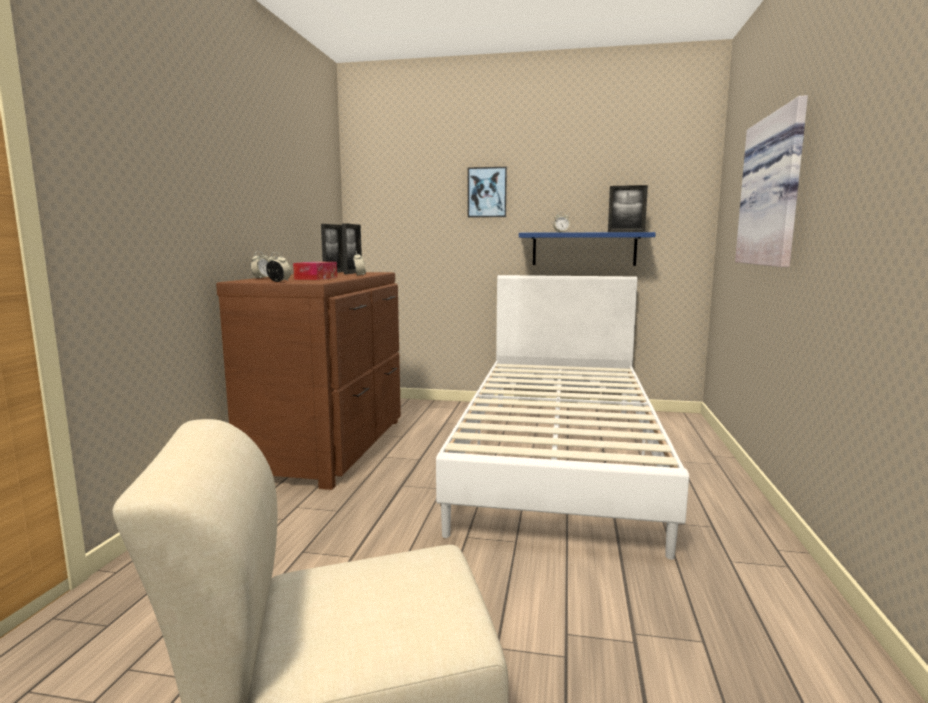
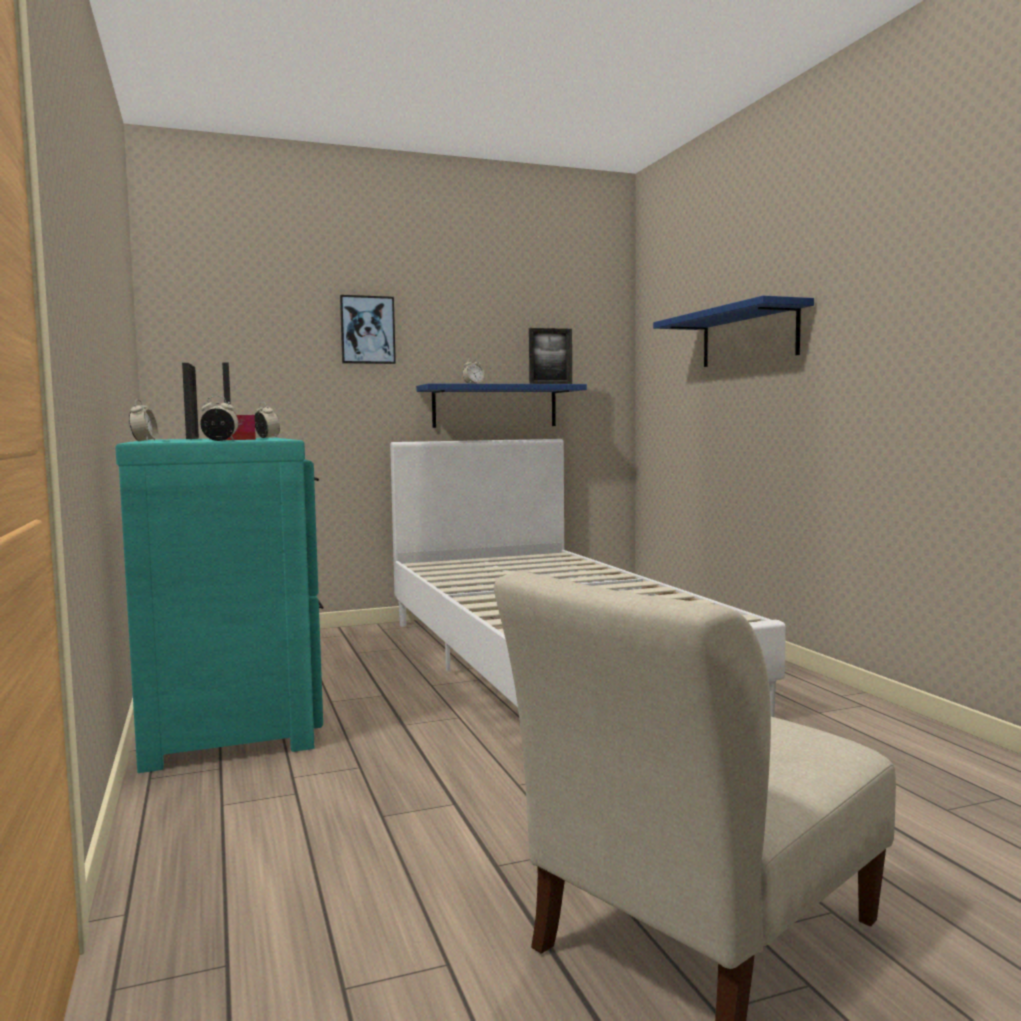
camera: 30 degrees left, 5 degrees down
brown dresser [216,272,401,490] -> turquoise dresser [115,438,324,773]
picture [735,95,808,267] -> blue shelf [653,296,814,367]

